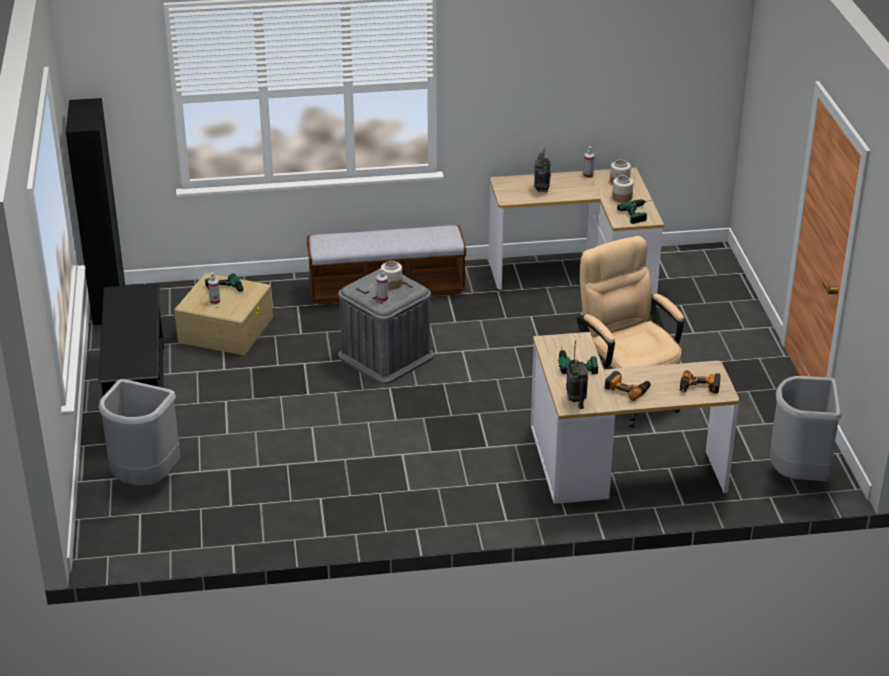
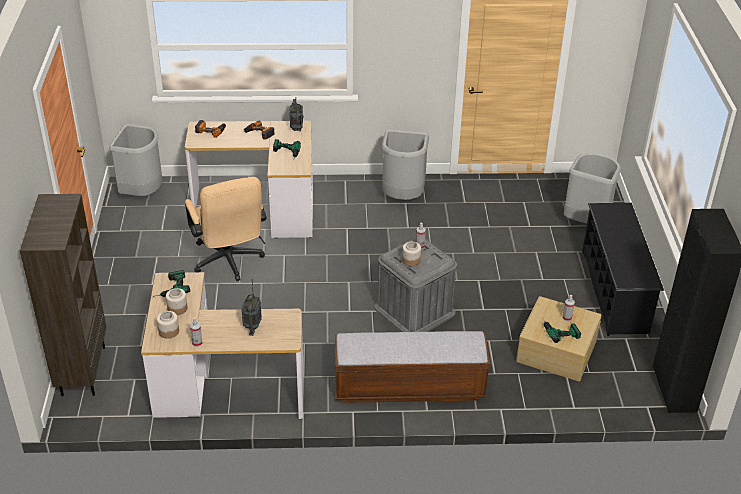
camera: 175 degrees left, 5 degrees up
none -> brown bookcase [20,194,107,396]
none -> grey trash can [382,130,429,200]

